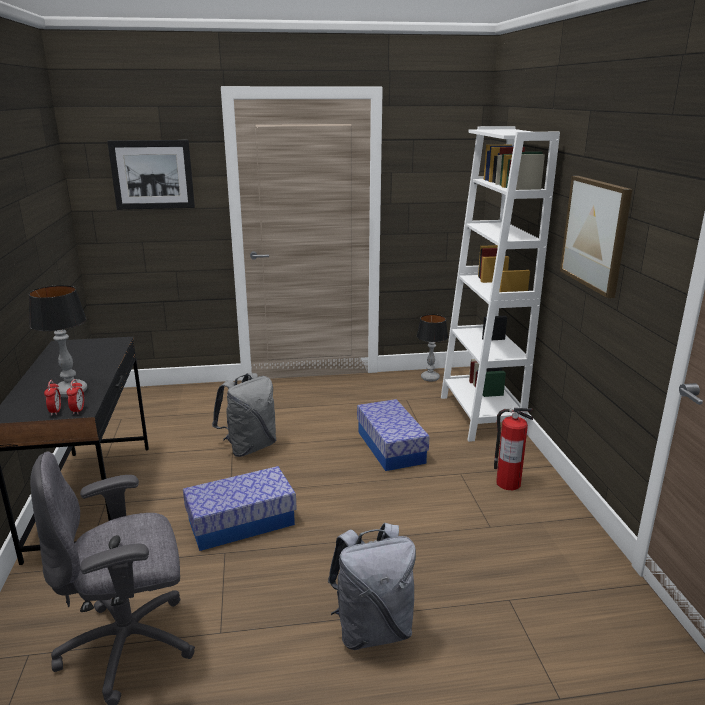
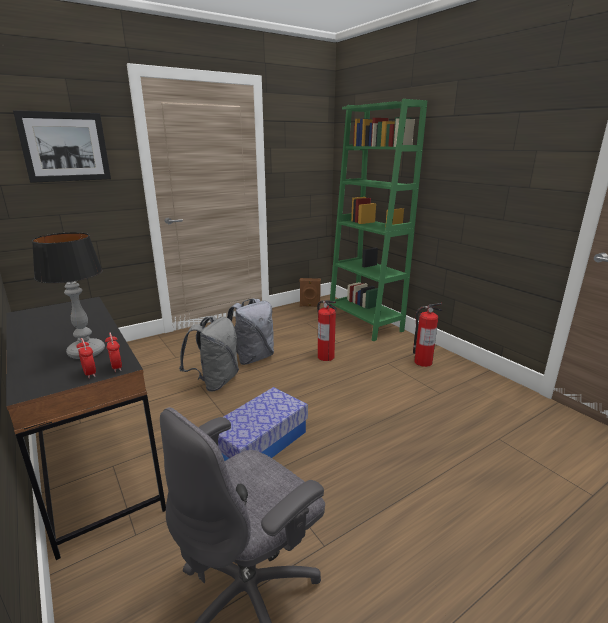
camera: 25 degrees left, 0 degrees up
grey backpack [328,523,416,650] -> grey backpack moved to [227,298,274,365]
storage box [357,399,430,471] -> fire extinguisher [317,300,337,361]
table lamp [417,314,448,381] -> brown speaker [300,278,321,307]
white bookcase [441,126,560,442] -> green bookcase [329,99,427,341]
picture [560,176,632,298] -> none

